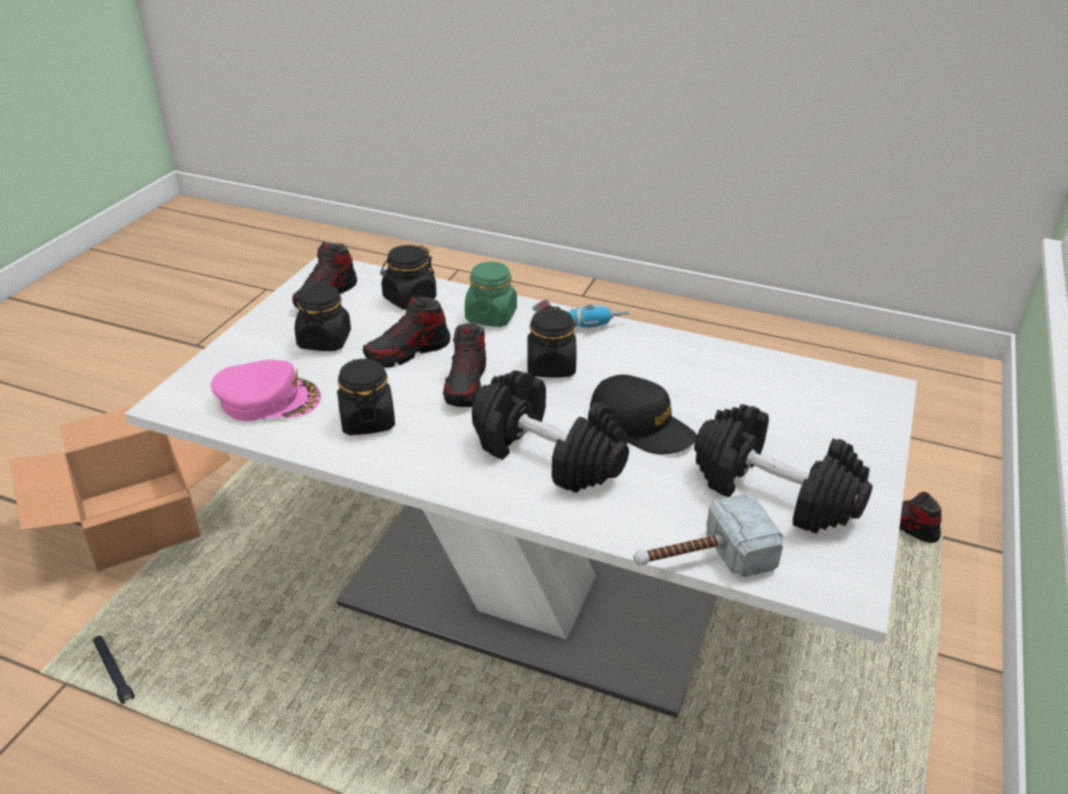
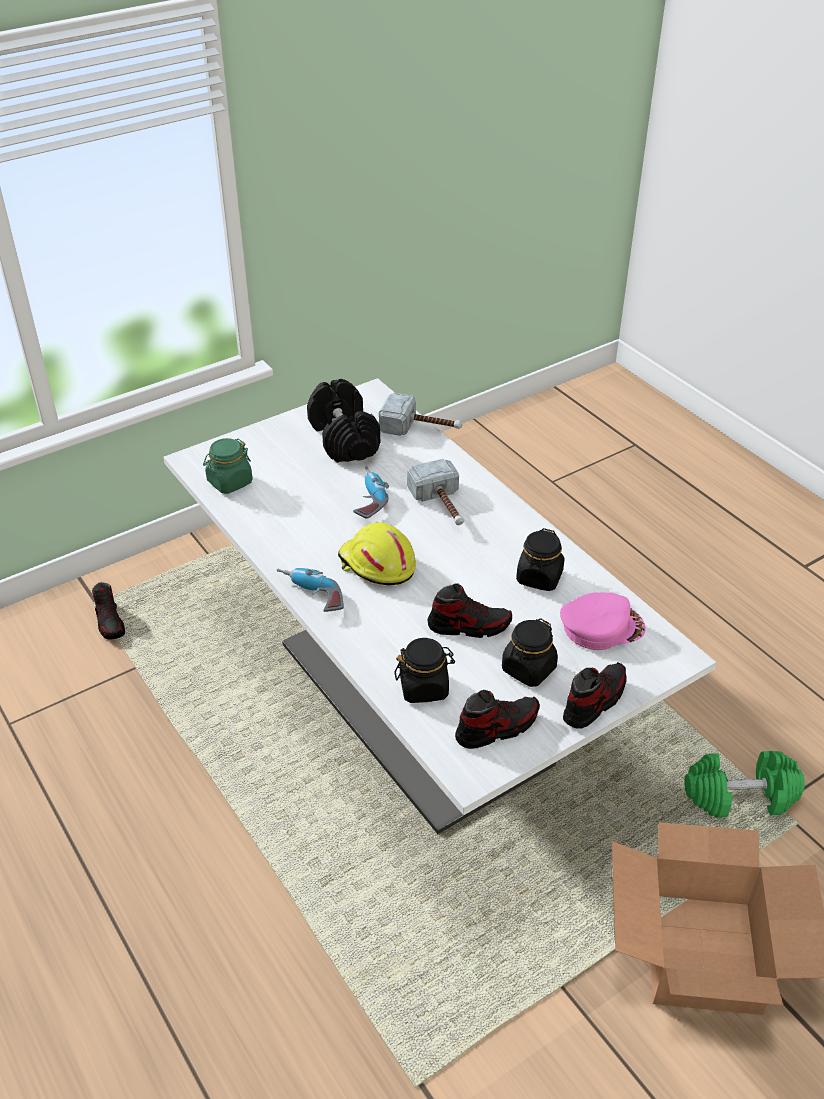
camera: 145 degrees left, 5 degrees up
black flashlight [93,636,135,704] -> green dumbbell [684,751,805,818]
pink cap [211,360,321,421] -> pink cap turned 135 degrees clockwise [560,592,646,650]
shoe [443,322,486,407] -> shoe moved to [563,662,627,729]
green jar [465,262,517,327] -> green jar moved to [203,438,253,494]
black dumbbell [472,370,629,493] -> hammer [407,459,464,525]
black jar [527,307,577,378] -> yellow hard hat [338,522,416,585]
black cap [590,375,697,454] -> power drill [353,466,389,519]

